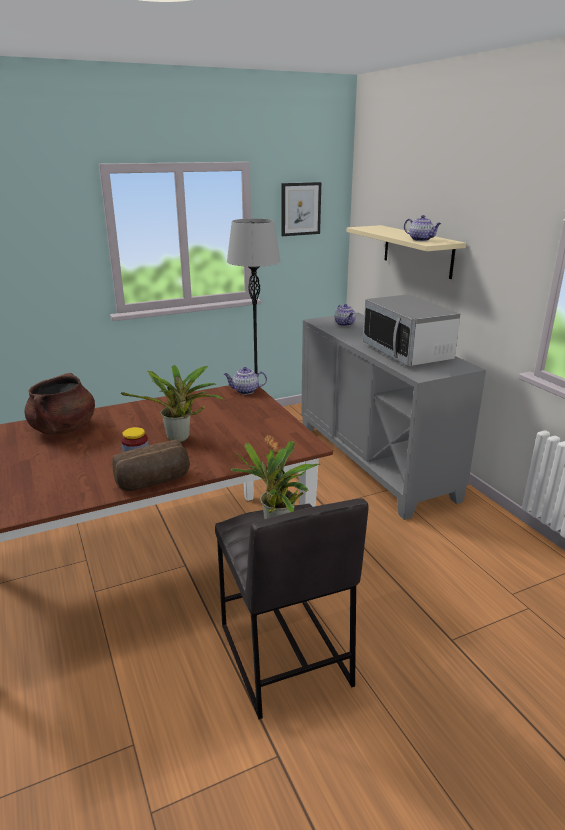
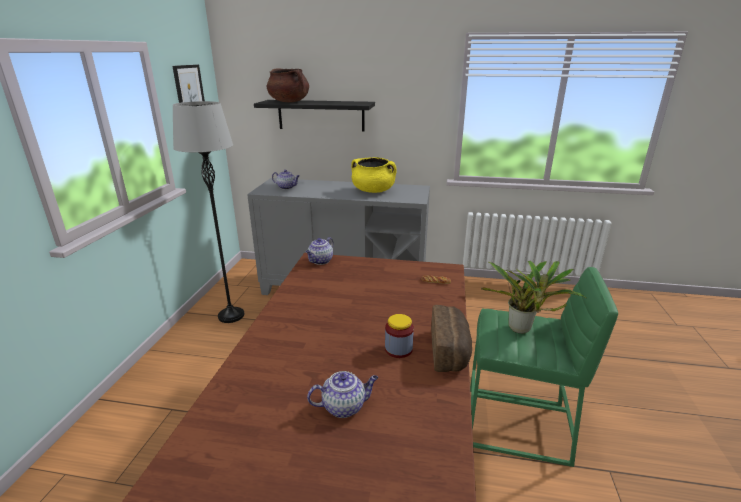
camera: 55 degrees left, 0 degrees up
brown cooking pot [25,373,95,434] -> brown cooking pot moved to [267,69,309,102]
potted plant [121,365,225,442] -> none
grey stool [215,498,368,719] -> green stool [470,267,618,467]
beige shelf [346,225,466,279] -> black shelf [254,100,375,131]
microwave [363,294,460,366] -> yellow cooking pot [351,157,397,193]
teapot [404,215,441,241] -> teapot moved to [307,371,378,418]

